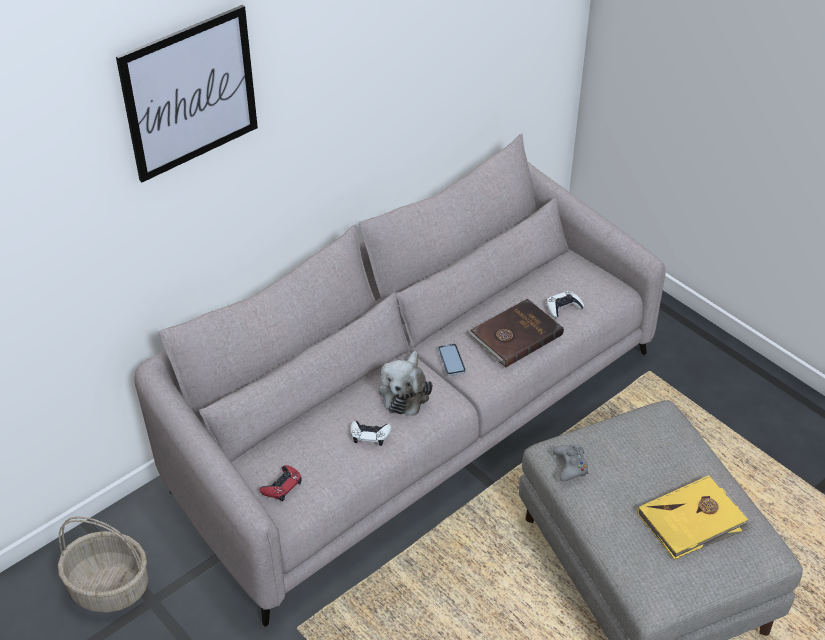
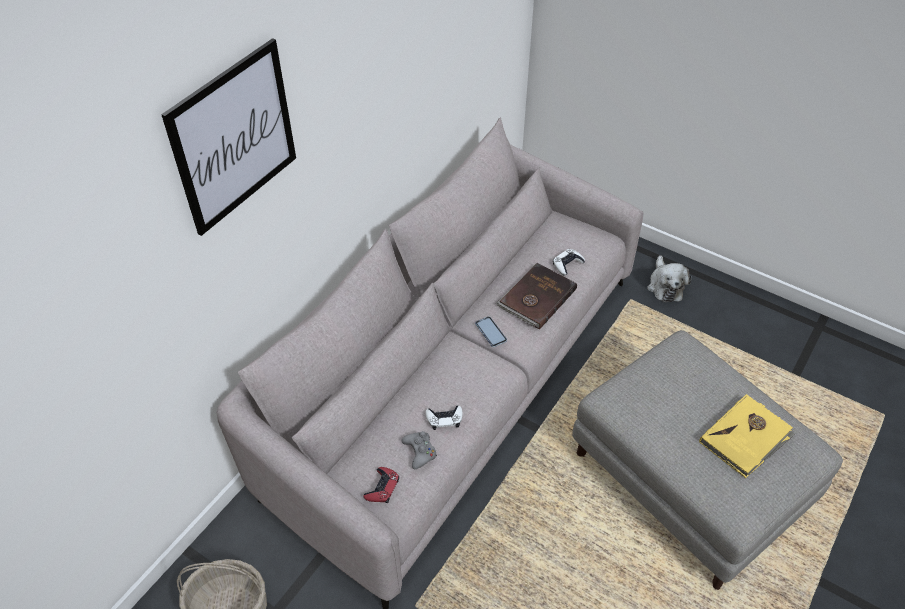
camera: 15 degrees left, 5 degrees up
plush toy [378,351,432,416] -> plush toy moved to [647,255,691,302]
grey game controller [553,444,588,481] -> grey game controller moved to [402,431,437,469]

